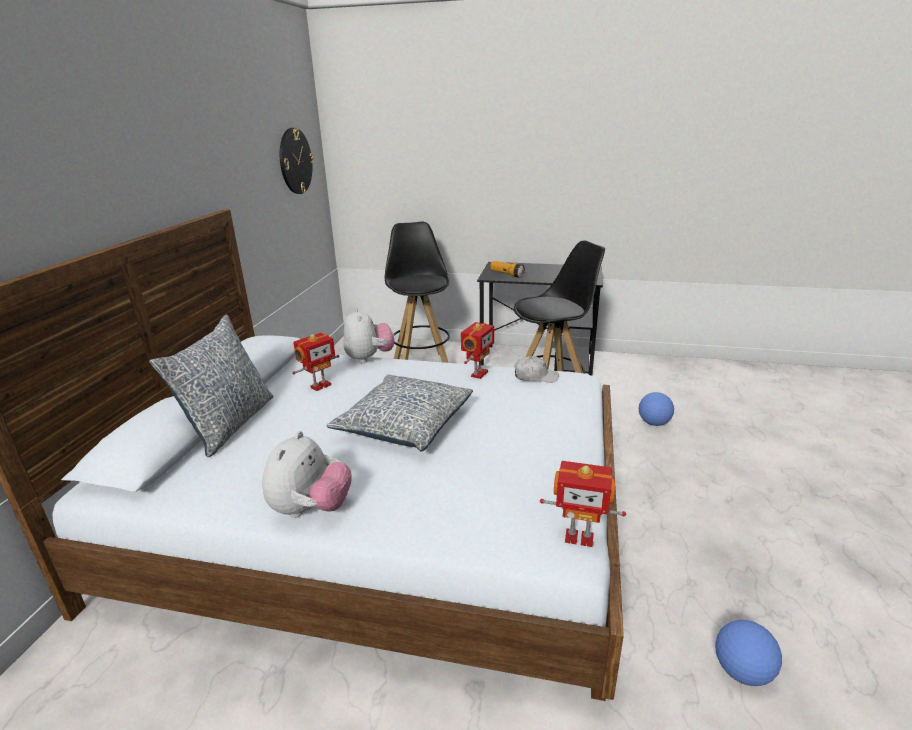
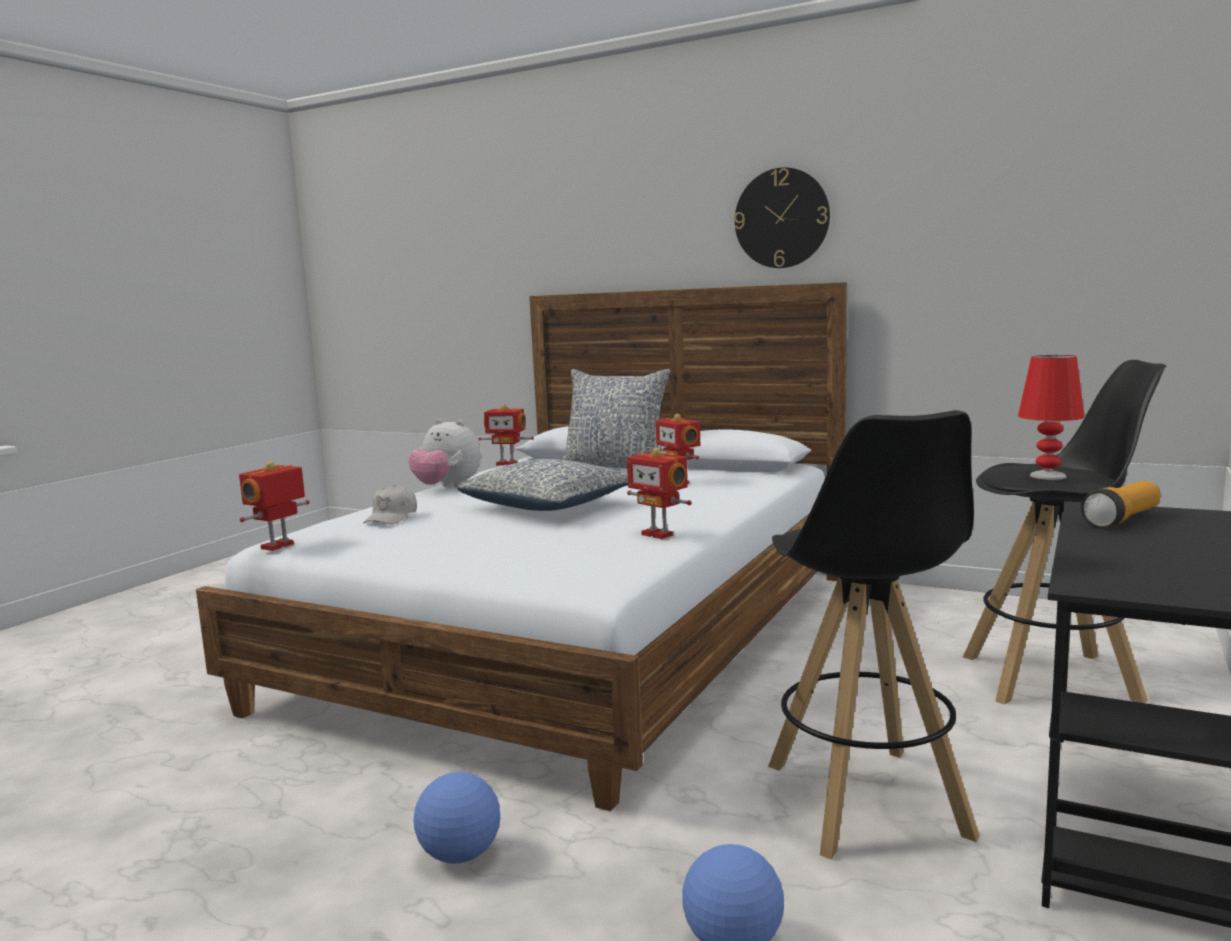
camera: 105 degrees right, 15 degrees down
wall clock [280,128,314,194] -> wall clock moved to [734,167,830,268]
plush toy [343,308,395,363] -> none
white cap [514,356,559,383] -> white cap moved to [363,485,417,524]
football [715,620,782,686] -> football moved to [413,772,500,864]
none -> toy robot [478,404,534,466]
none -> red table lamp [1018,355,1085,480]

